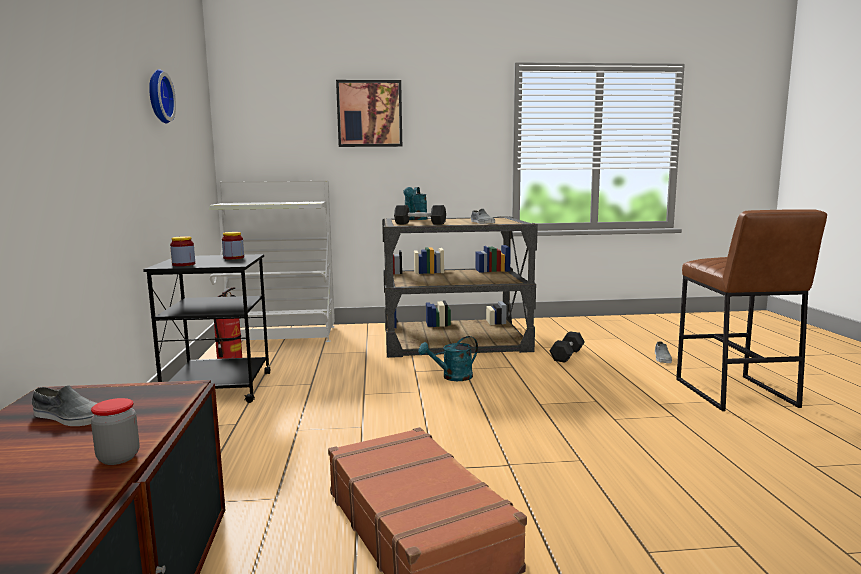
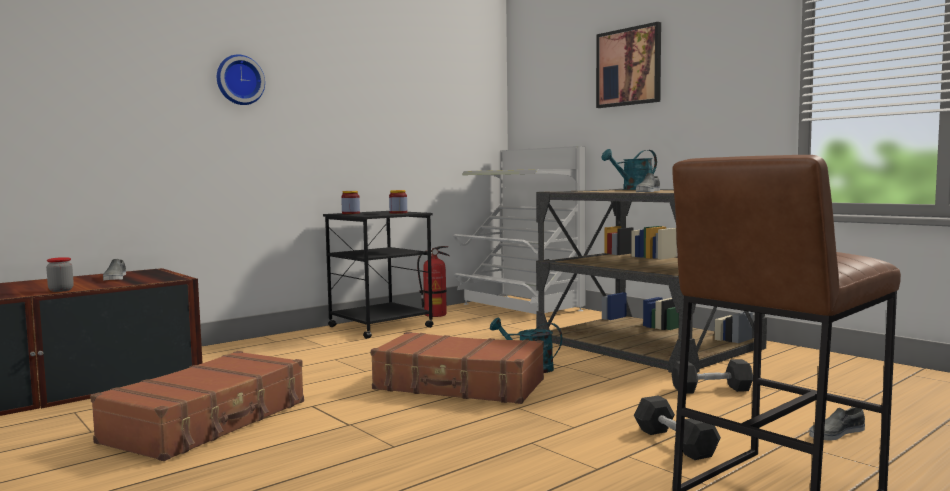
camera: 55 degrees right, 5 degrees down
wall clock [149,69,176,124] -> wall clock moved to [217,55,265,105]
black dumbbell [394,205,446,225] -> black dumbbell moved to [634,396,721,460]
none -> brown suitcase [371,332,544,404]

